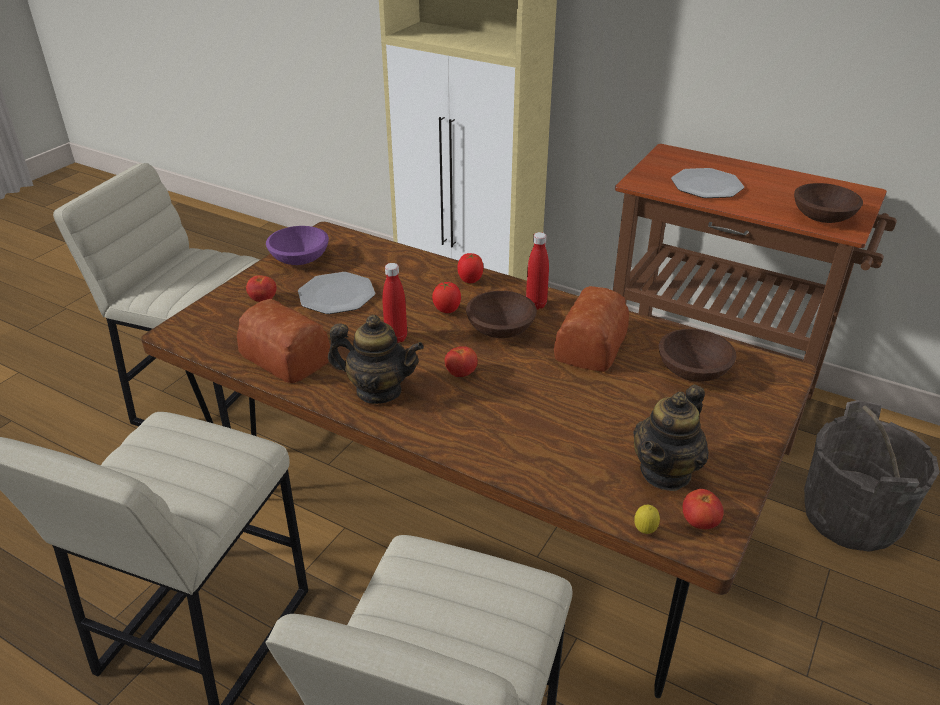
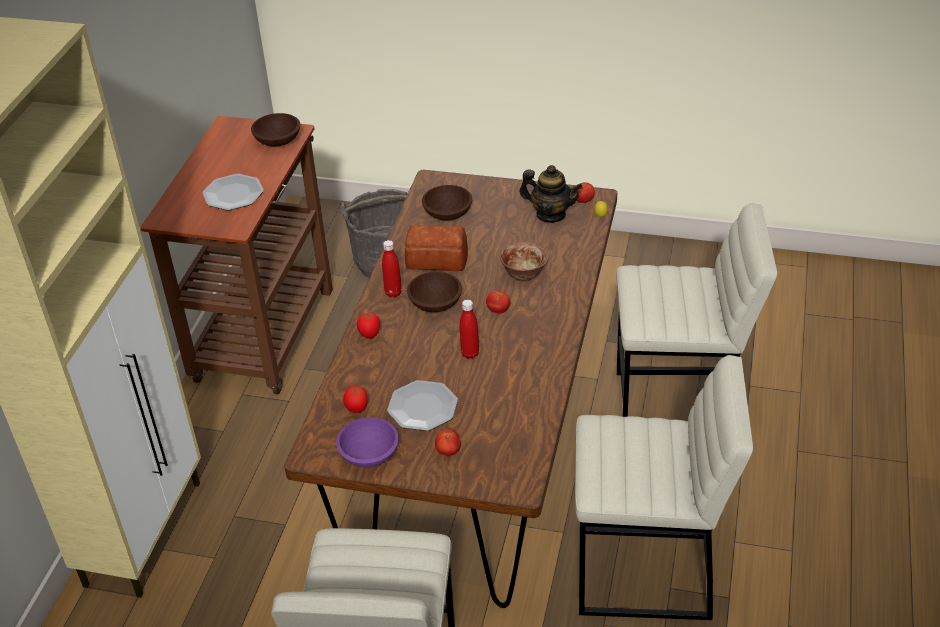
camera: 105 degrees left, 5 degrees up
bread [237,299,330,383] -> none
teapot [328,315,424,404] -> none
tomato [432,282,461,313] -> tomato moved to [343,386,368,413]
none -> bowl [500,242,549,282]

